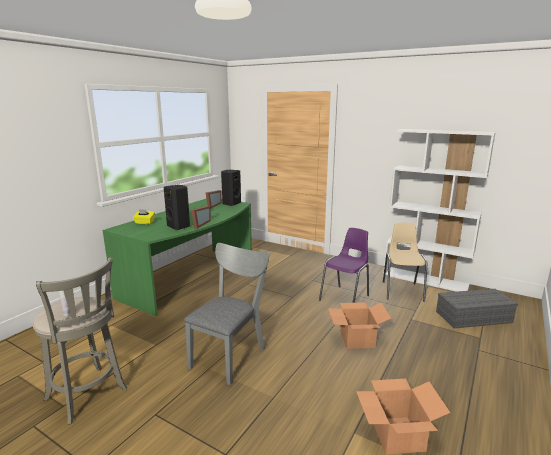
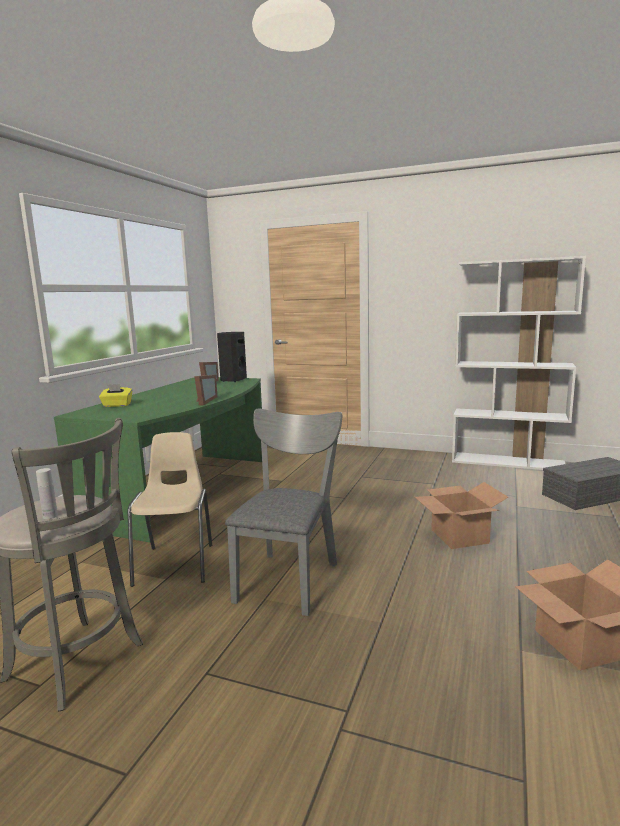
camera: 10 degrees left, 5 degrees down
black speaker [164,185,190,230] -> none
purple chair [319,228,369,303] -> none
beige chair [383,223,427,302] -> beige chair moved to [128,432,212,587]

